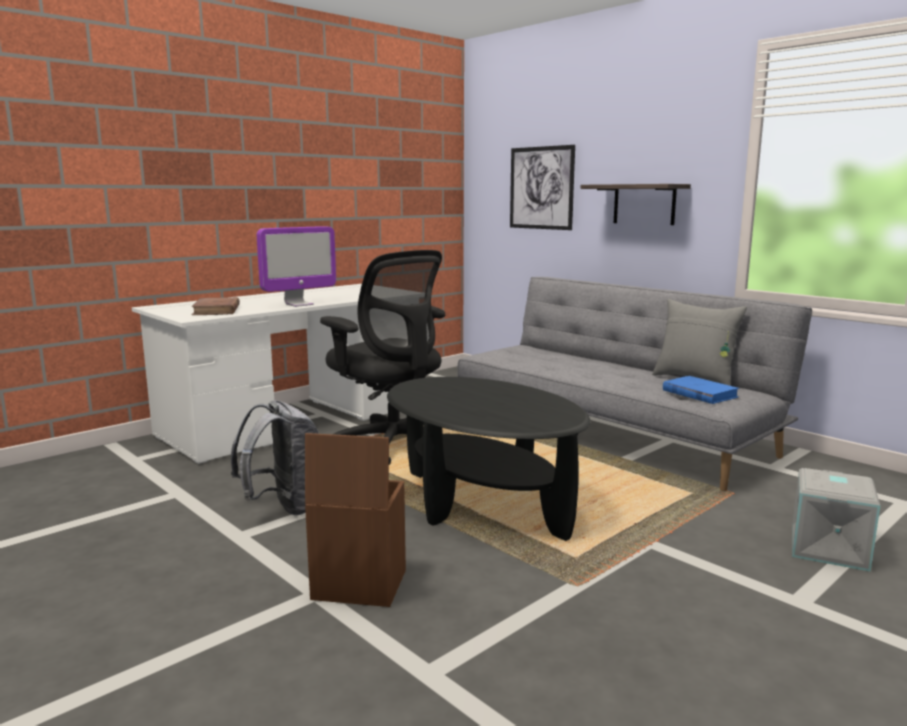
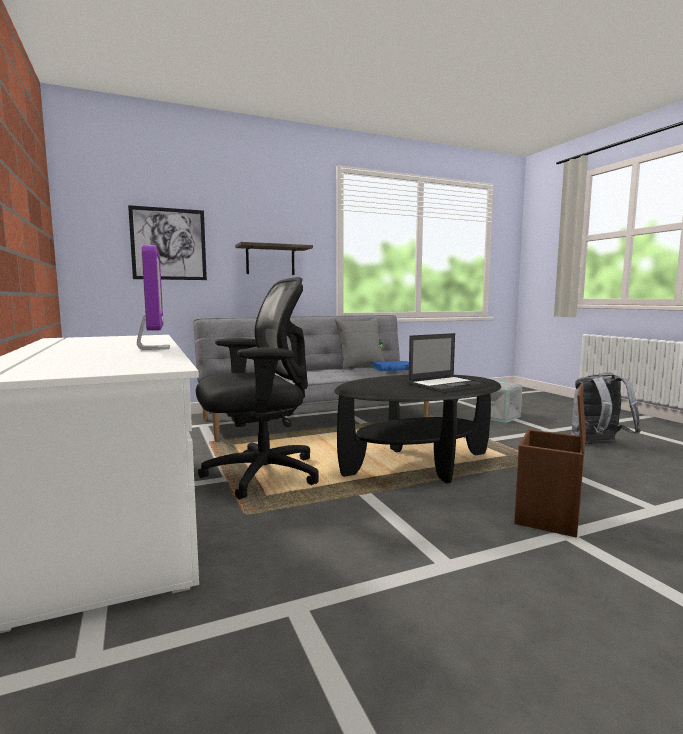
camera: 70 degrees left, 5 degrees down
brown book [191,297,240,315] -> none
grey backpack [231,400,319,515] -> grey backpack moved to [571,372,641,444]
none -> laptop [408,333,487,393]

